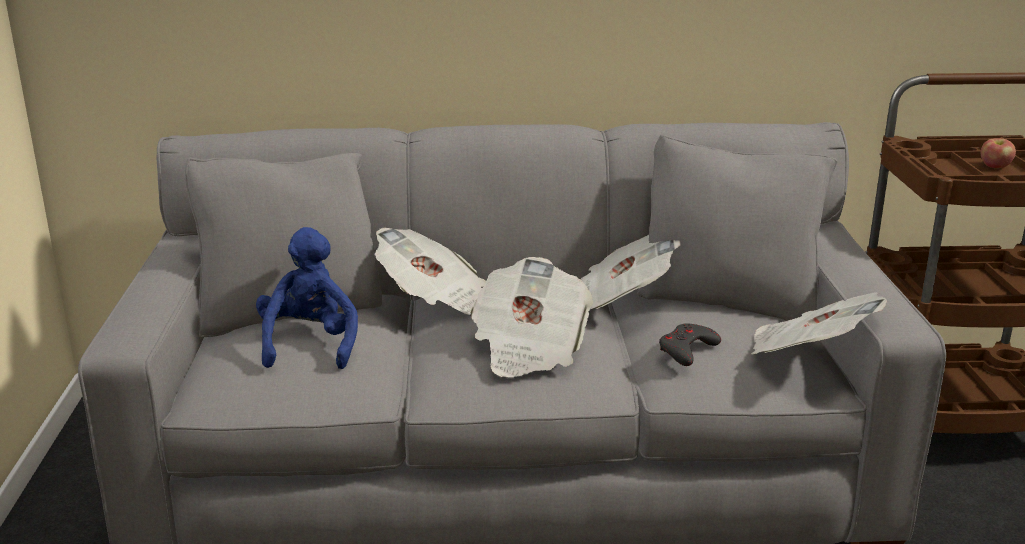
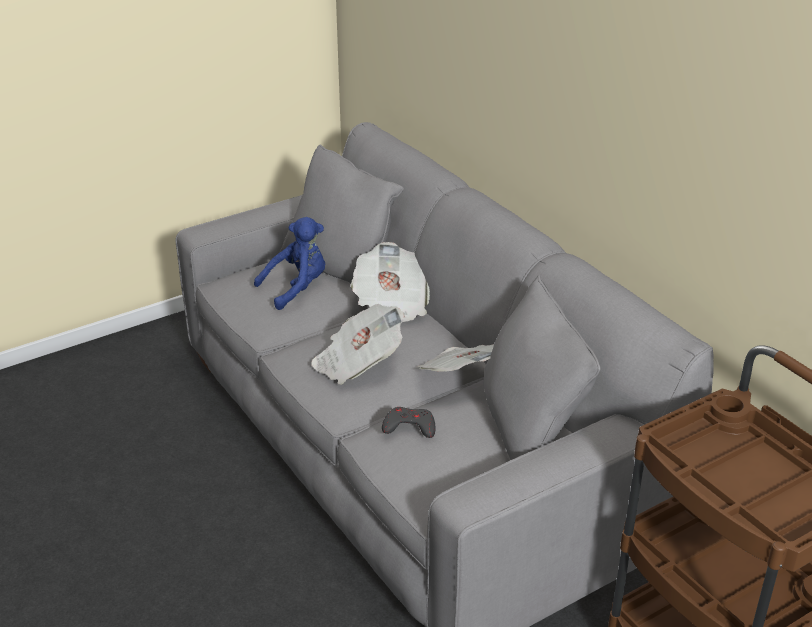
camera: 60 degrees right, 10 degrees up
newspaper [751,292,887,354] -> none
apple [980,138,1016,168] -> none

